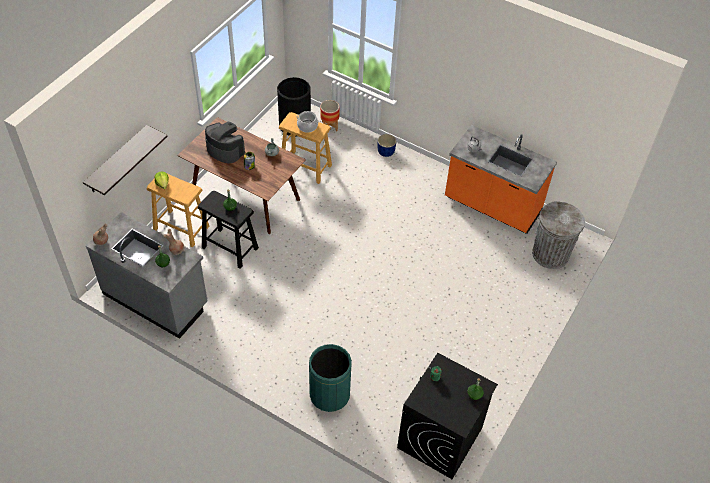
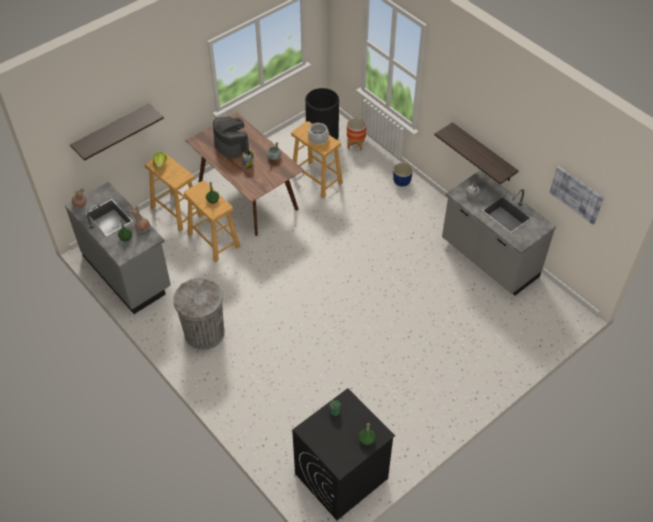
camera: 20 degrees right, 0 degrees up
black stool [198,191,259,269] -> beige stool [184,181,240,262]
green trash can [309,344,352,412] -> none
orange counter [445,125,557,234] -> grey counter [442,170,556,295]
grey trash can [532,201,585,269] -> grey trash can moved to [173,278,225,350]
none -> shelf [434,122,519,184]
none -> picture [549,166,604,224]

